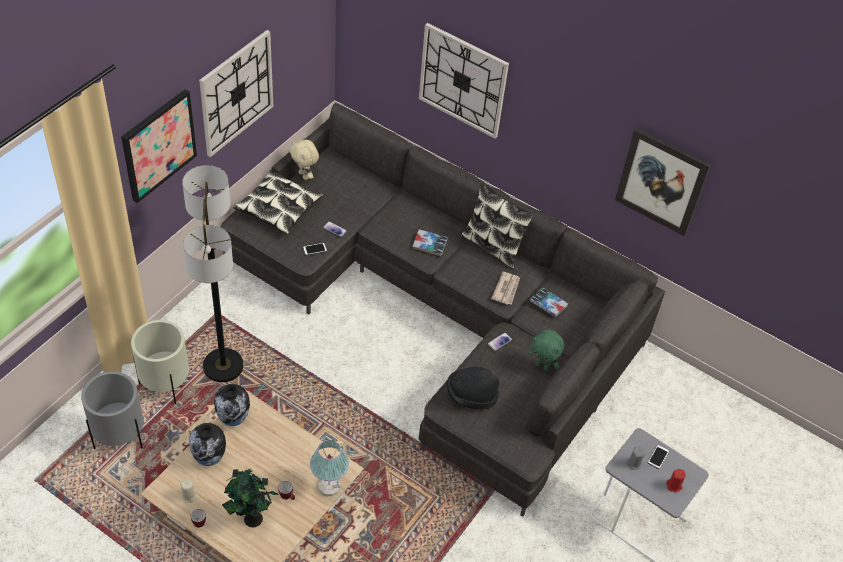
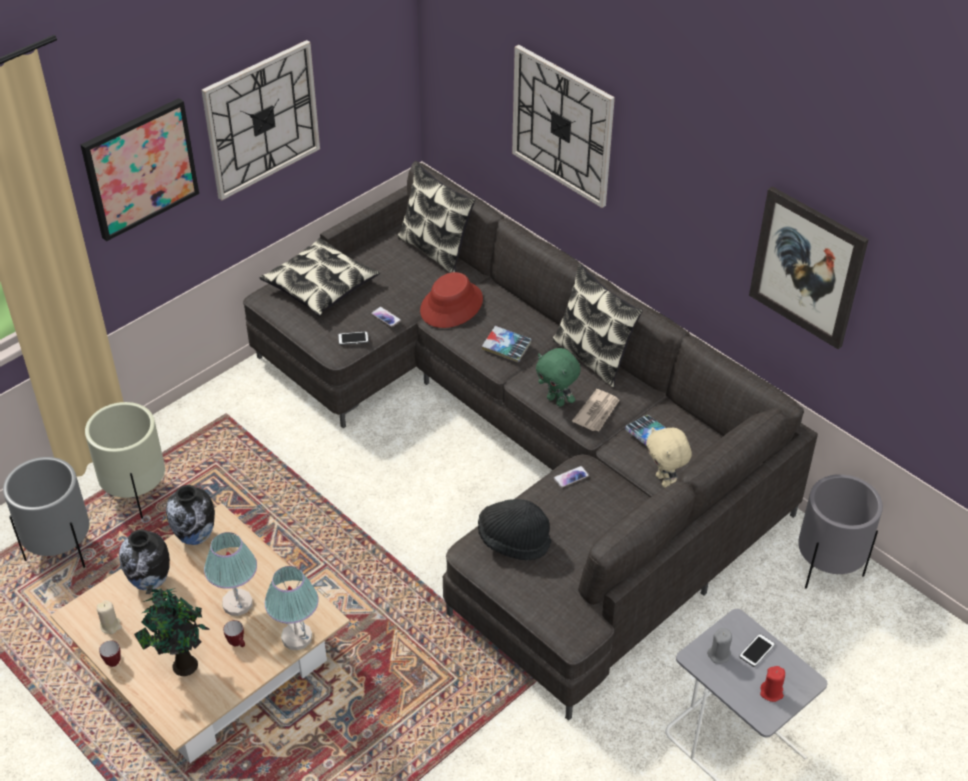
camera: 15 degrees right, 5 degrees down
floor lamp [182,165,243,382] -> none
beige plush toy [289,140,319,180] -> beige plush toy moved to [646,427,692,488]
green plush toy [528,330,564,371] -> green plush toy moved to [536,348,581,407]
none -> table lamp [204,532,257,616]
none -> pillow [397,163,476,273]
none -> red hat [420,272,483,328]
none -> grey planter [798,474,883,588]

